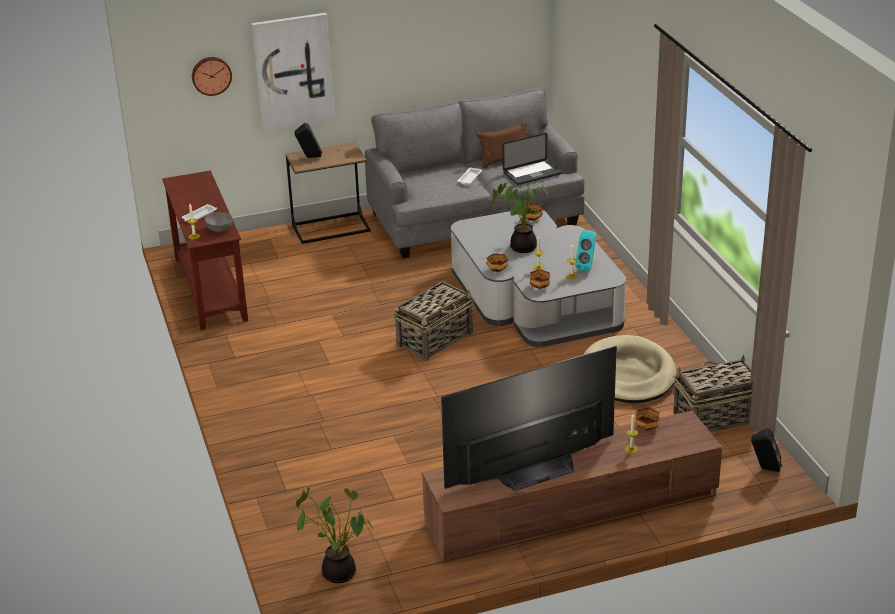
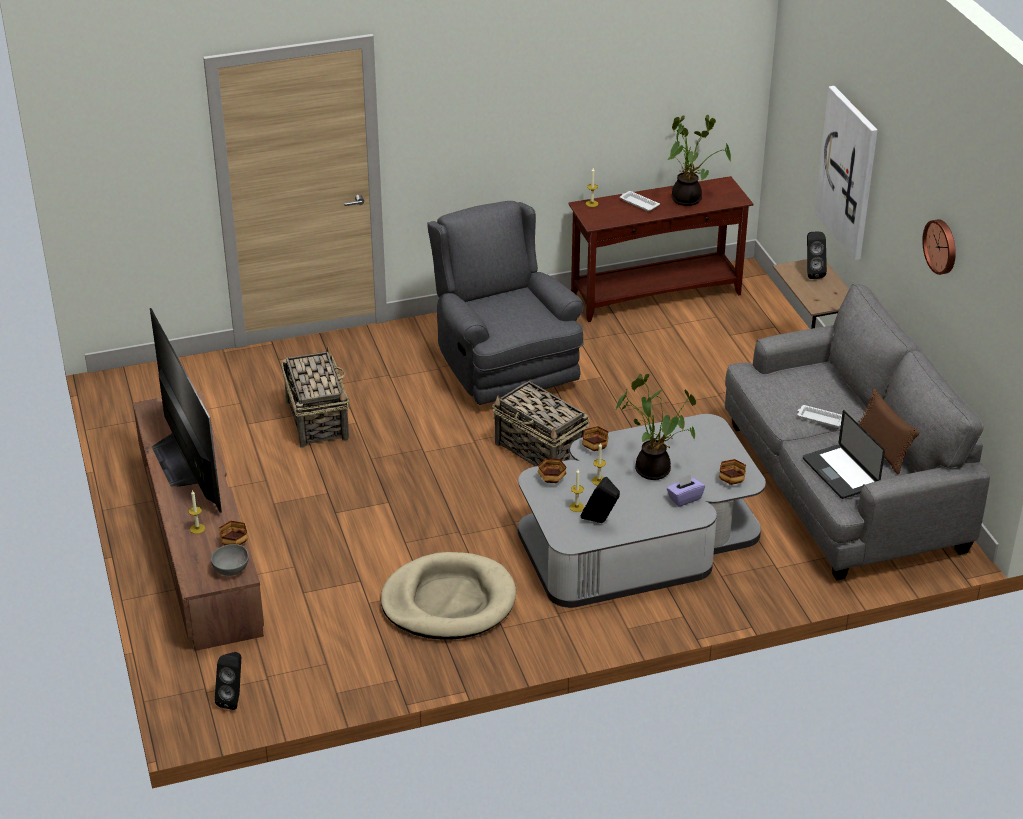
camera: 90 degrees right, 5 degrees up
wall clock [192,57,232,96] -> wall clock moved to [922,219,956,275]
grey bowl [205,213,232,232] -> grey bowl moved to [211,544,249,576]
potted plant [296,487,373,583] -> potted plant moved to [667,115,731,206]
turquoise speaker [575,230,596,272] -> black speaker [580,477,620,523]
basket [673,355,753,432] -> basket moved to [282,346,350,448]
none -> grey armchair [427,201,584,405]
none -> purple tissue box [667,474,705,507]

